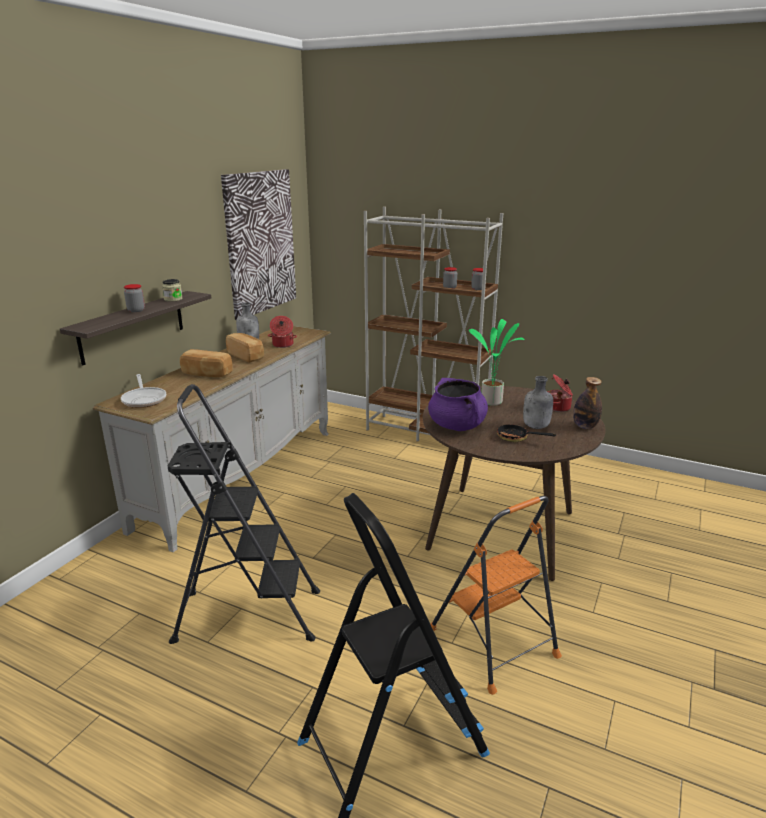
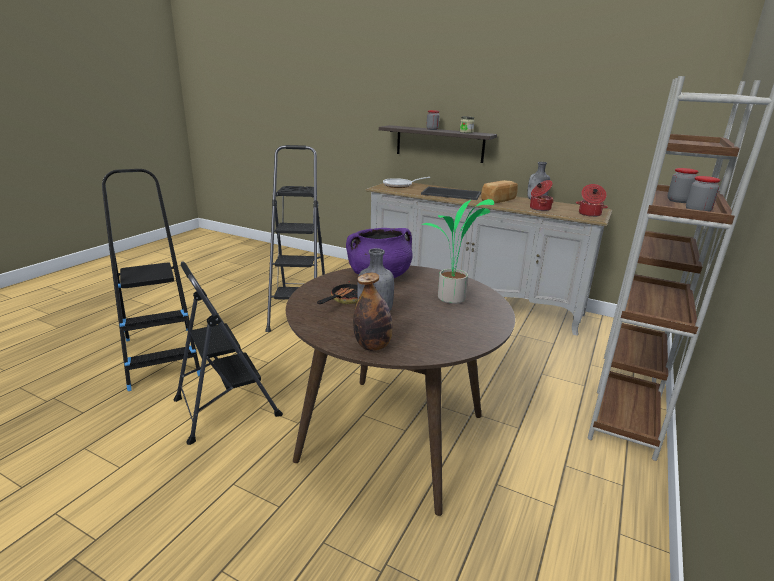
camera: 90 degrees right, 0 degrees up
bread [180,349,232,377] -> tray [421,186,481,200]
picture [221,169,296,320] -> none
orange step ladder [430,496,562,695] -> black step ladder [173,261,283,445]
cooking pot [548,374,573,412] -> cooking pot moved to [576,184,608,217]

